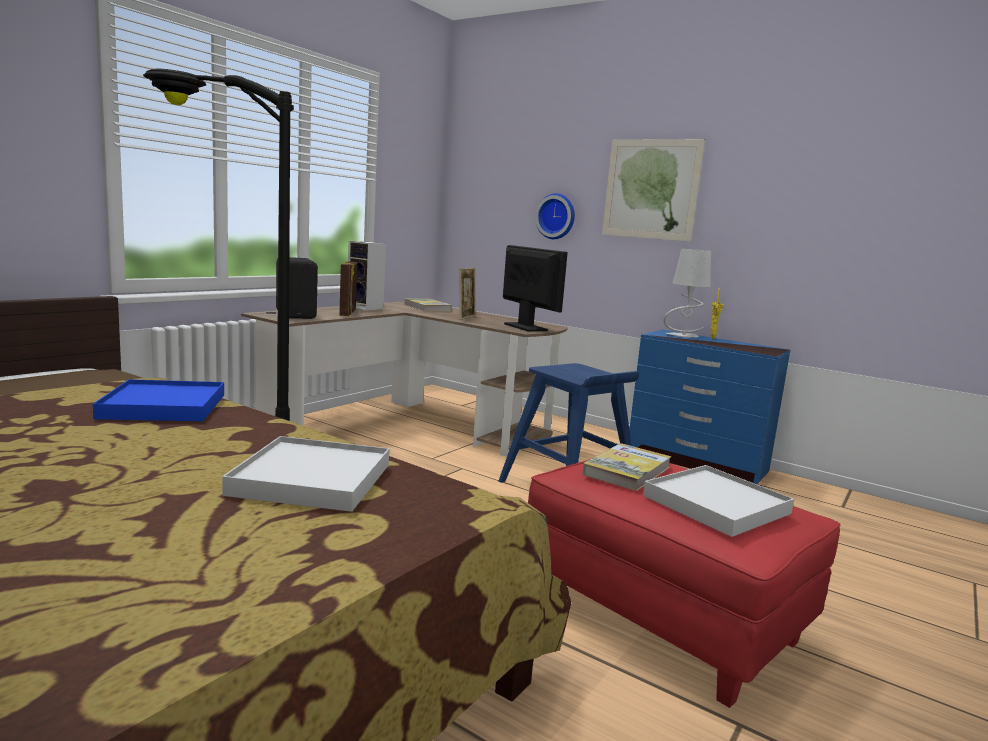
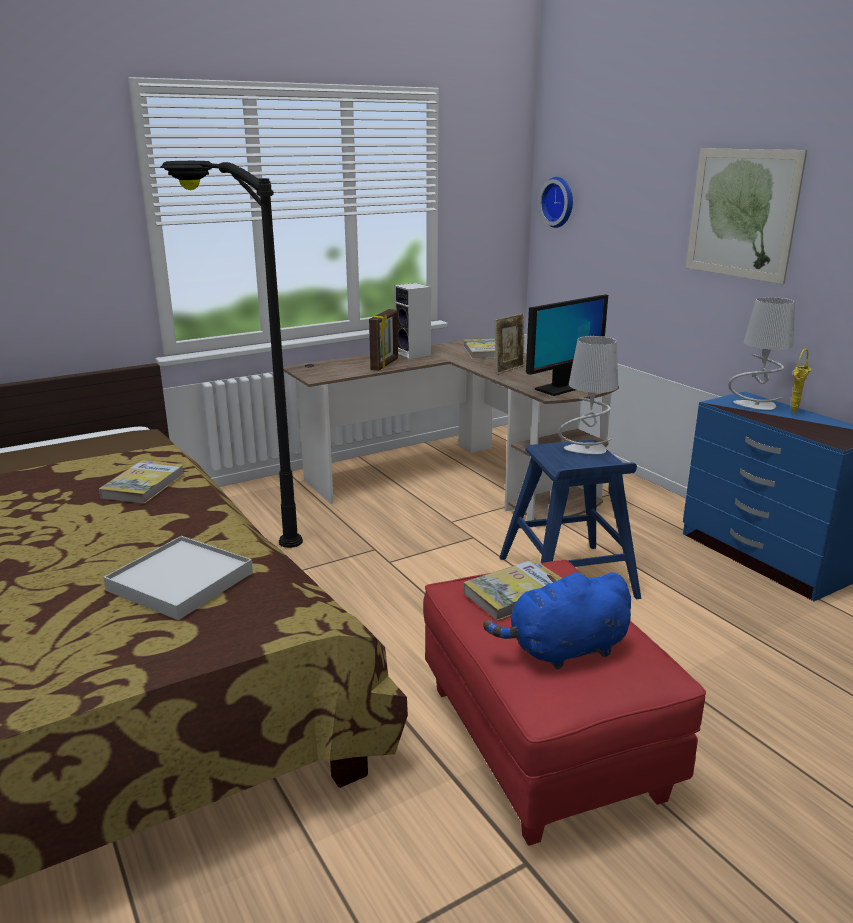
camera: 25 degrees right, 10 degrees up
blue tray [93,379,224,421] -> book [99,460,185,504]
black speaker [276,257,318,319] -> none
monitor [503,245,568,332] -> monitor turned 60 degrees clockwise [526,295,608,396]
wall clock [535,193,575,239] -> wall clock moved to [539,177,573,228]
white tray [643,465,794,537] -> blue plush toy [483,572,631,669]
none -> grey table lamp [559,336,618,454]

